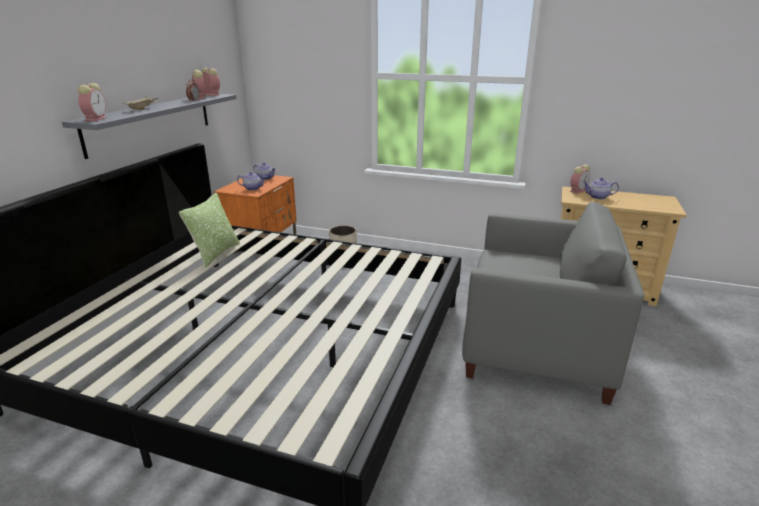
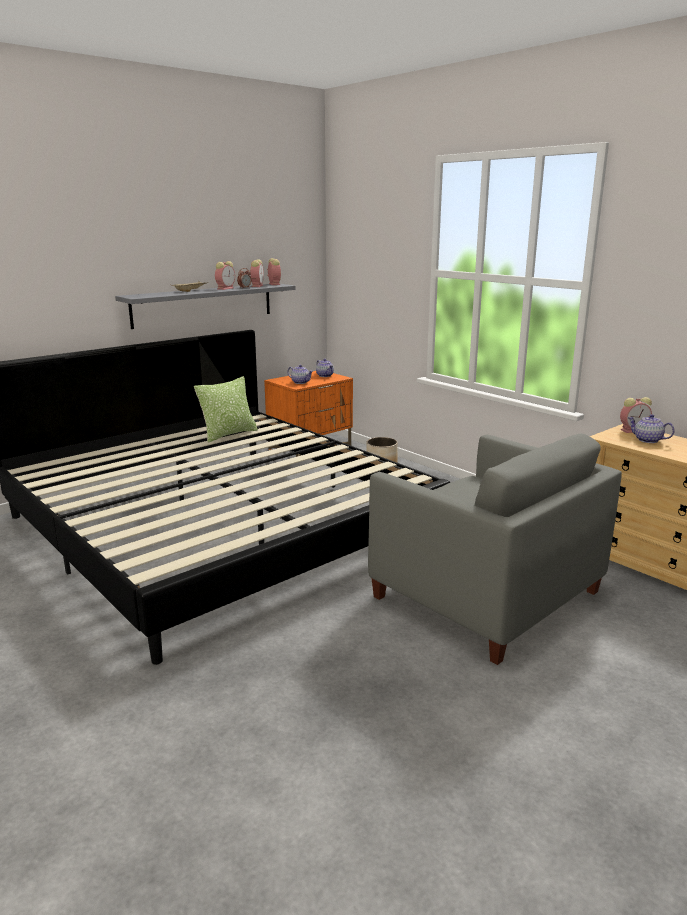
camera: 30 degrees right, 5 degrees down
alarm clock [78,83,107,121] -> alarm clock moved to [215,261,235,290]

